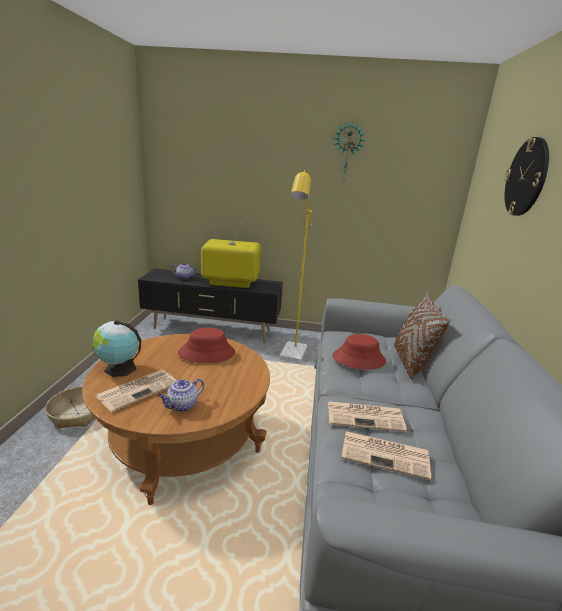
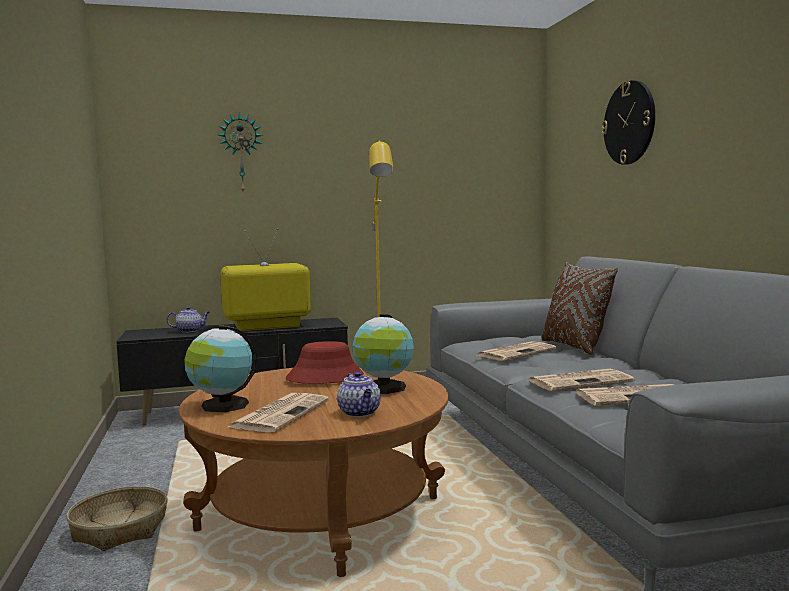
camera: 20 degrees left, 15 degrees down
teapot [158,378,204,412] -> teapot turned 45 degrees counterclockwise [337,371,381,417]
red hat [332,334,386,369] -> newspaper [478,341,557,361]
wall clock [334,121,365,181] -> wall clock moved to [219,112,263,194]
none -> globe [353,314,414,394]

